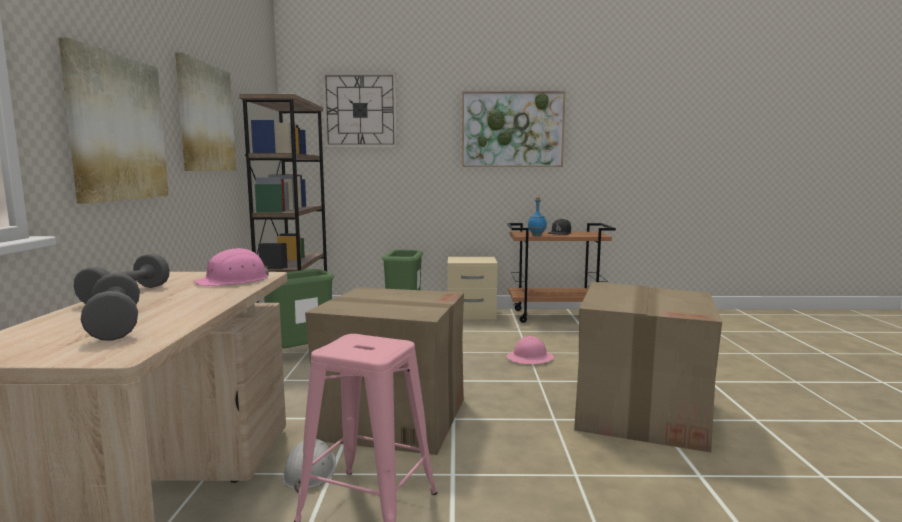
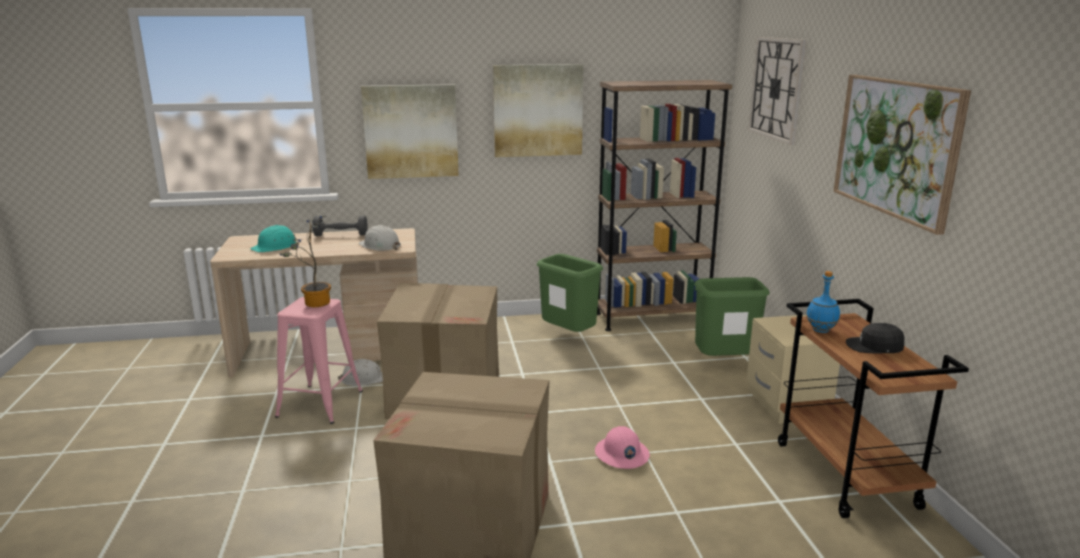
camera: 80 degrees right, 10 degrees up
grey dumbbell [81,273,140,341] -> turquoise hard hat [250,225,296,252]
pink hard hat [194,248,269,286] -> white hard hat [358,225,401,251]
none -> potted plant [280,216,331,307]

